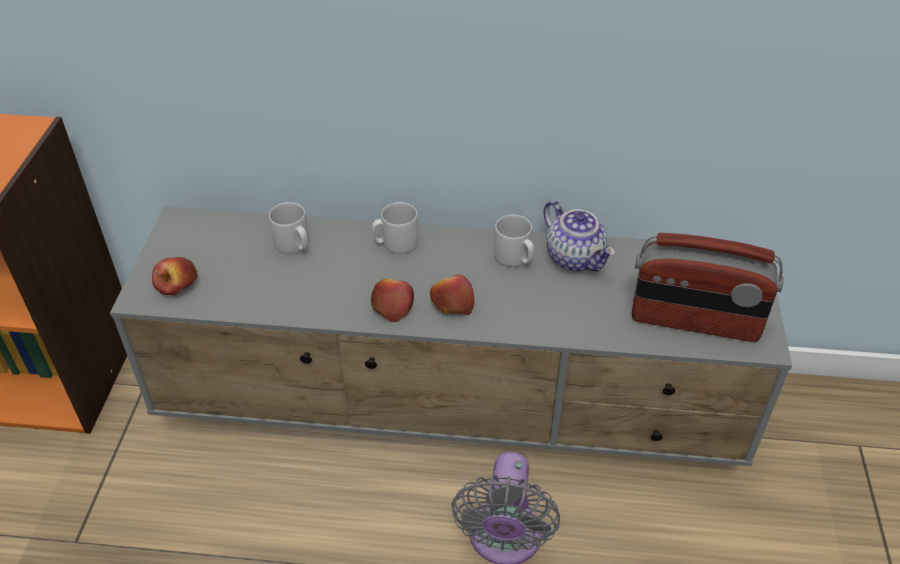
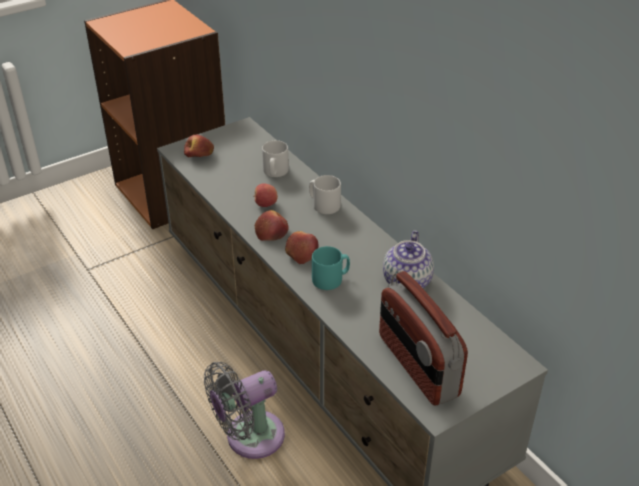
camera: 50 degrees right, 5 degrees down
grey mug [494,215,534,267] -> none
none -> apple [253,183,278,207]
none -> turquoise mug [312,246,350,290]

